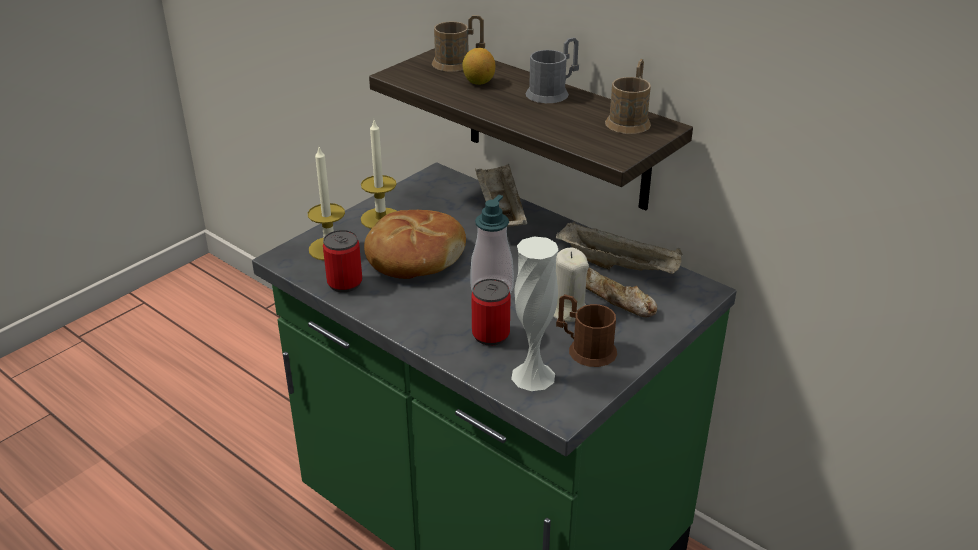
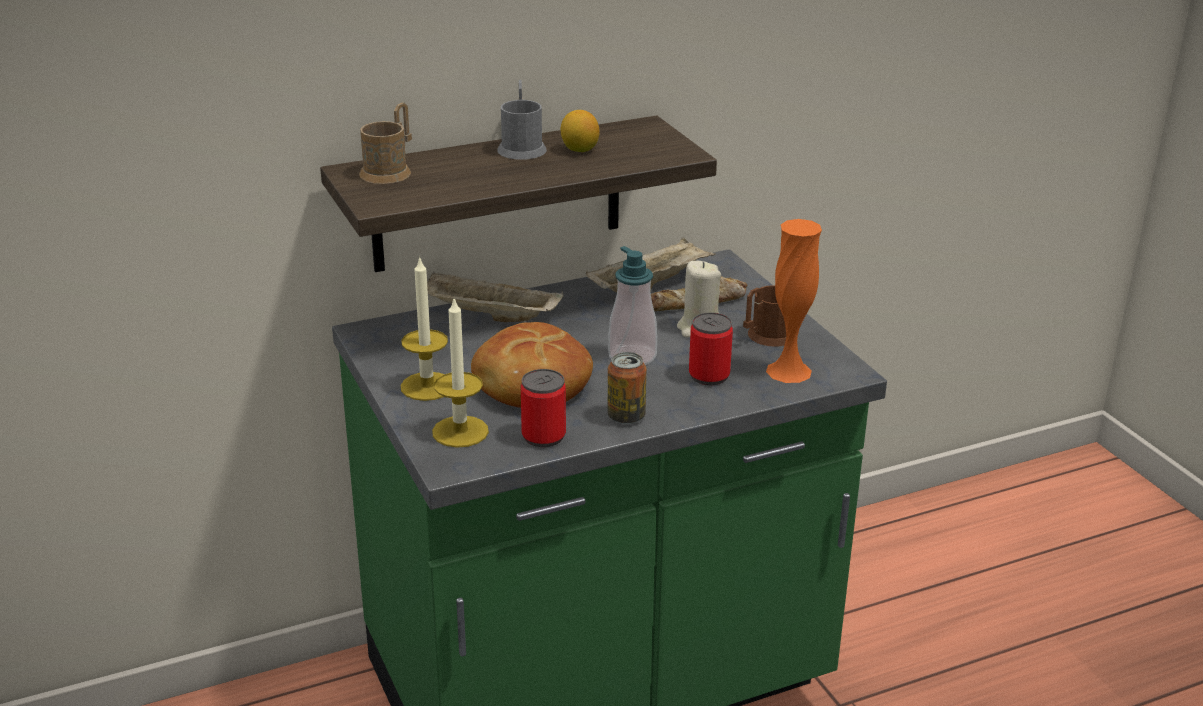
camera: 65 degrees left, 5 degrees down
lemon [462,48,495,85] -> lemon moved to [561,110,599,152]
white vase [511,236,558,391] -> orange vase [766,219,822,383]
brown mug [605,59,651,134] -> none
none -> can [607,352,646,424]

